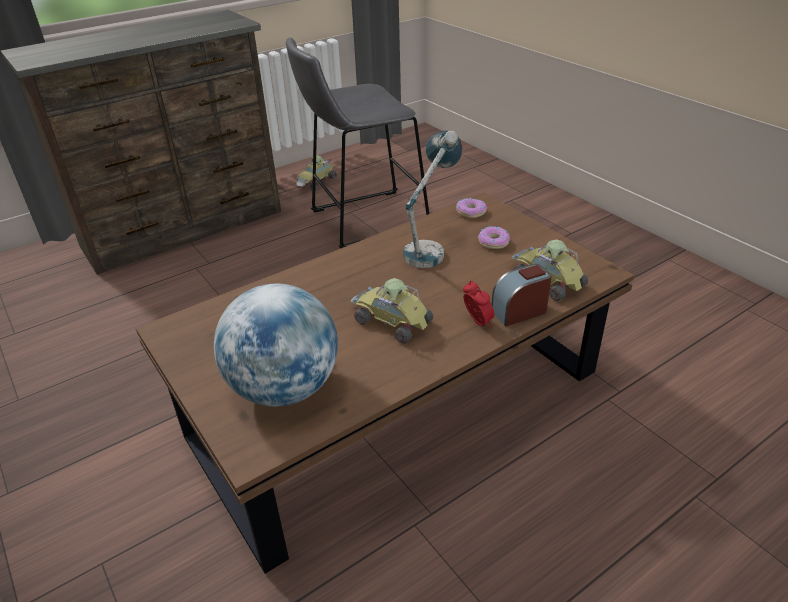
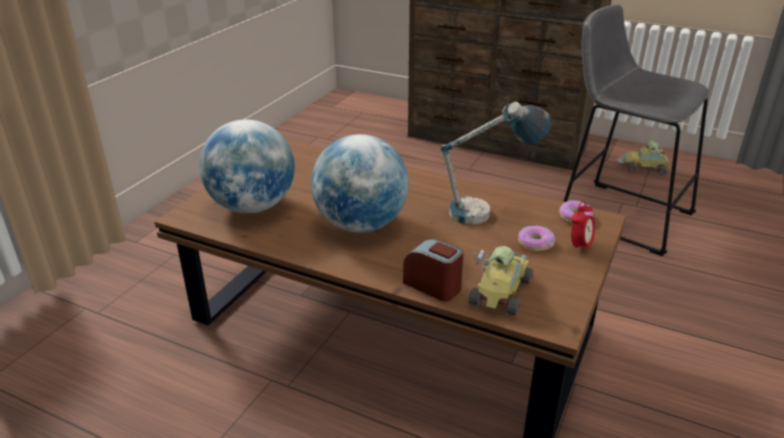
camera: 60 degrees right, 5 degrees down
toy car [350,278,433,344] -> globe [311,134,409,233]
alarm clock [463,280,495,327] -> alarm clock moved to [571,201,595,254]

